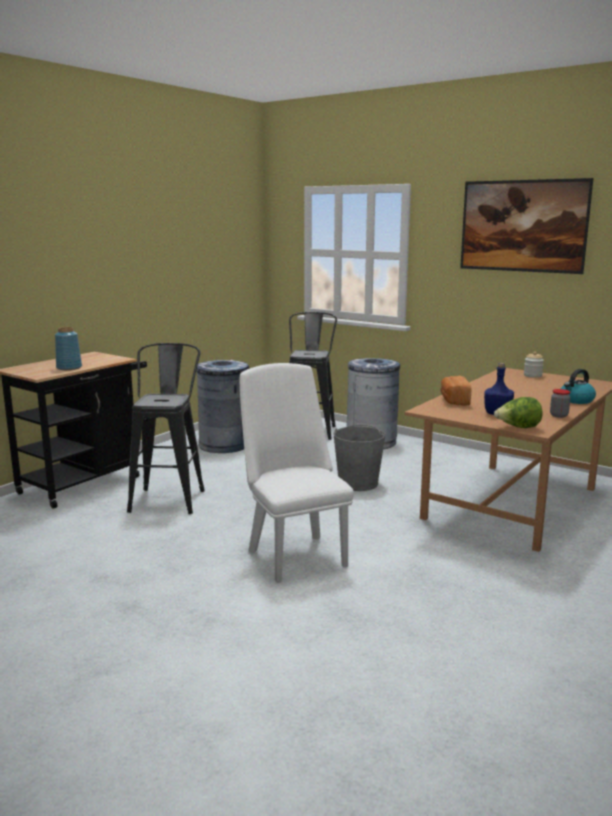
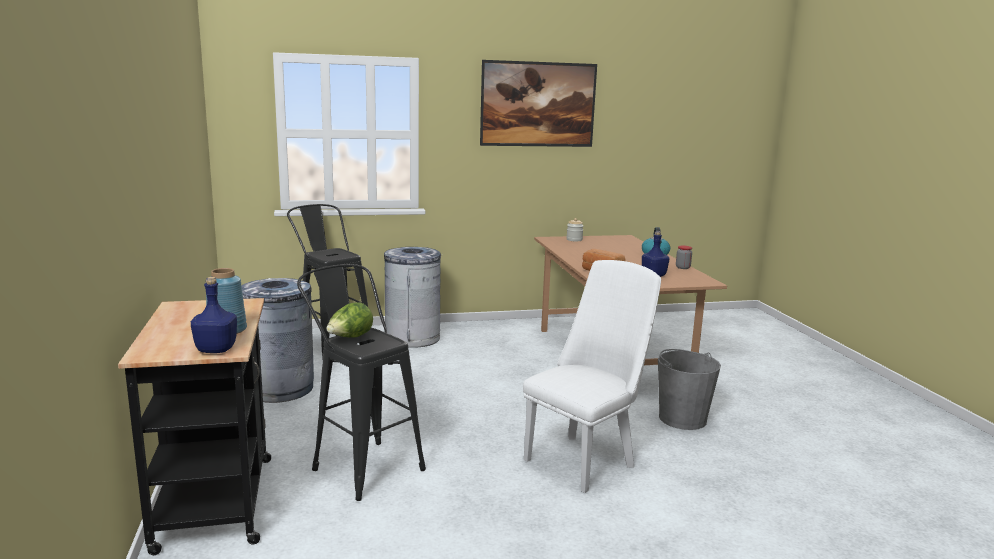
camera: 50 degrees left, 0 degrees up
white chair [240,363,354,583] -> white chair turned 120 degrees clockwise [523,260,661,493]
grey bucket [333,424,386,491] -> grey bucket moved to [658,349,721,430]
lettuce [494,397,542,428] -> lettuce moved to [326,302,373,338]
none -> blue bottle [191,277,237,353]

